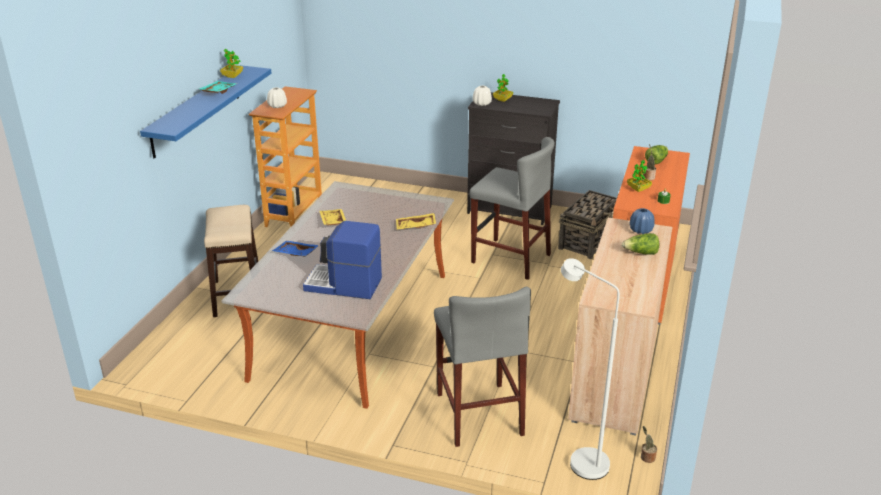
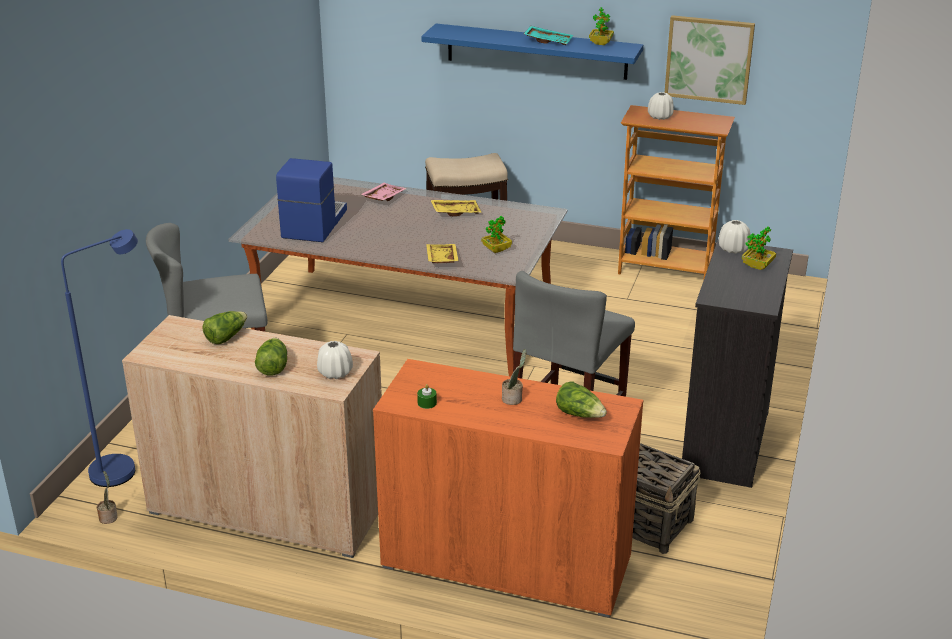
camera: 90 degrees right, 0 degrees up
blue tray [272,241,319,256] -> pink tray [360,183,407,201]
white floor lamp [561,258,620,480] -> blue floor lamp [61,229,138,487]
potted plant [627,160,652,192] -> potted plant moved to [481,216,512,253]
blue vase [630,208,655,234] -> white vase [317,341,353,379]
none -> lettuce [202,311,247,344]
none -> picture [665,15,755,105]

